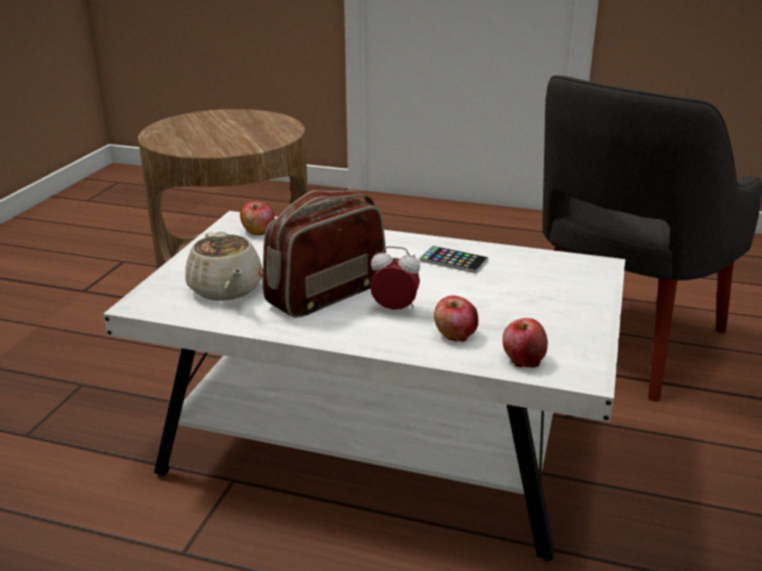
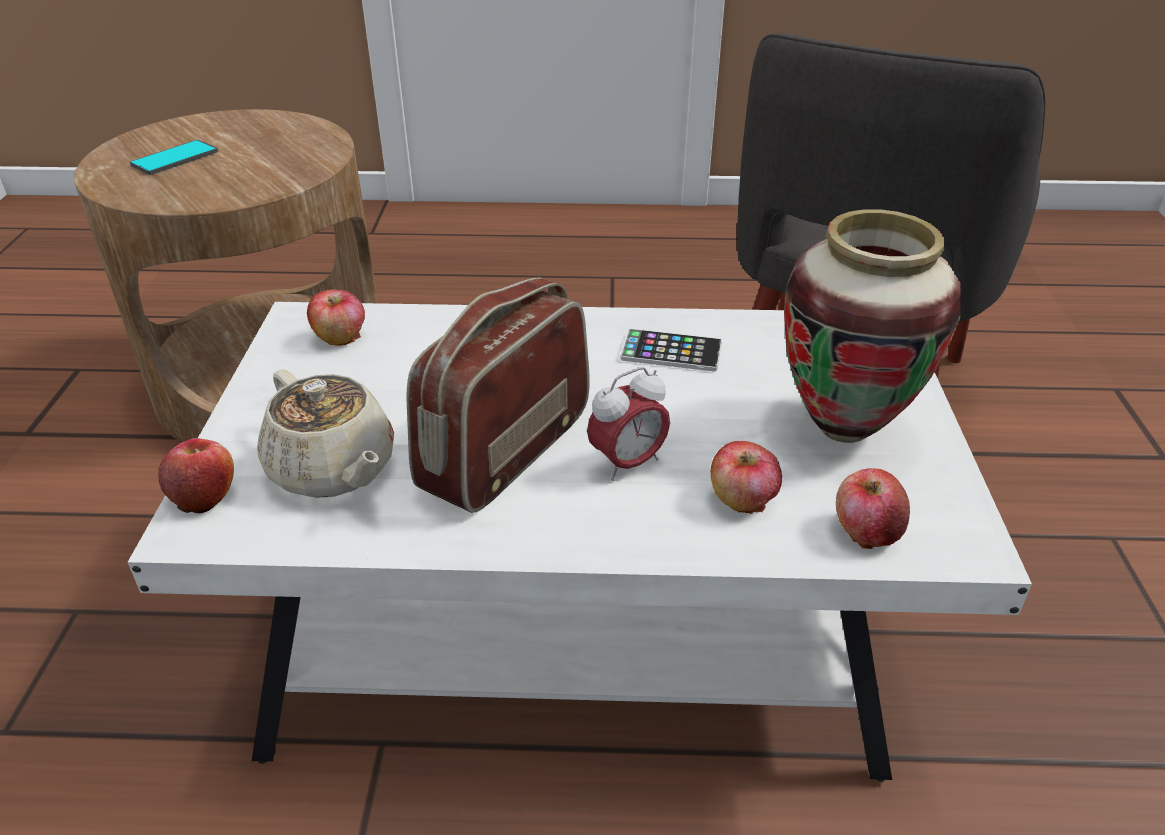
camera: 15 degrees left, 10 degrees up
alarm clock [370,246,420,310] -> alarm clock turned 150 degrees clockwise [587,367,670,481]
none -> phone [130,140,218,175]
none -> apple [158,438,234,513]
none -> vase [784,209,961,443]

